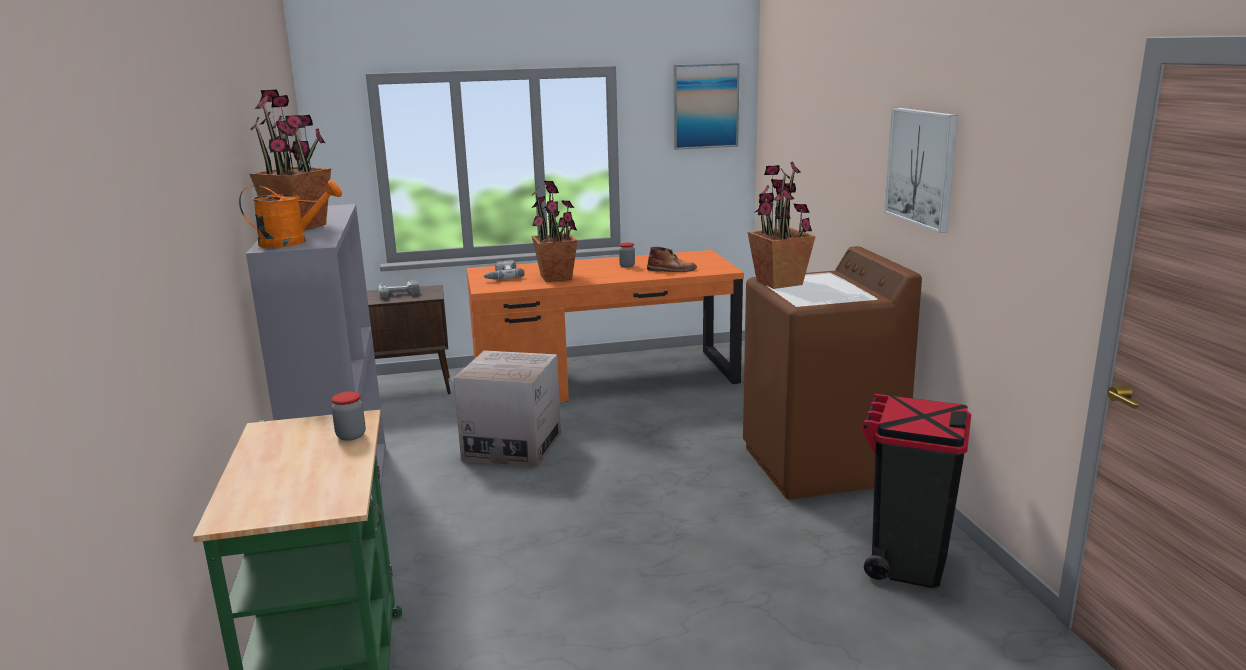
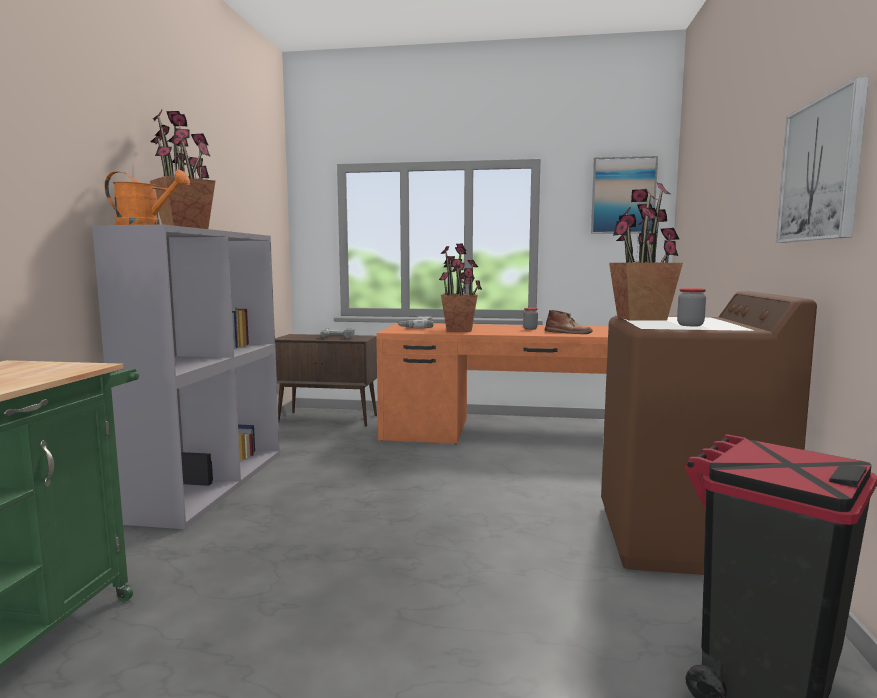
camera: 20 degrees right, 10 degrees down
jar [331,392,366,441] -> jar moved to [677,288,706,326]
cardboard box [454,350,561,467] -> none

